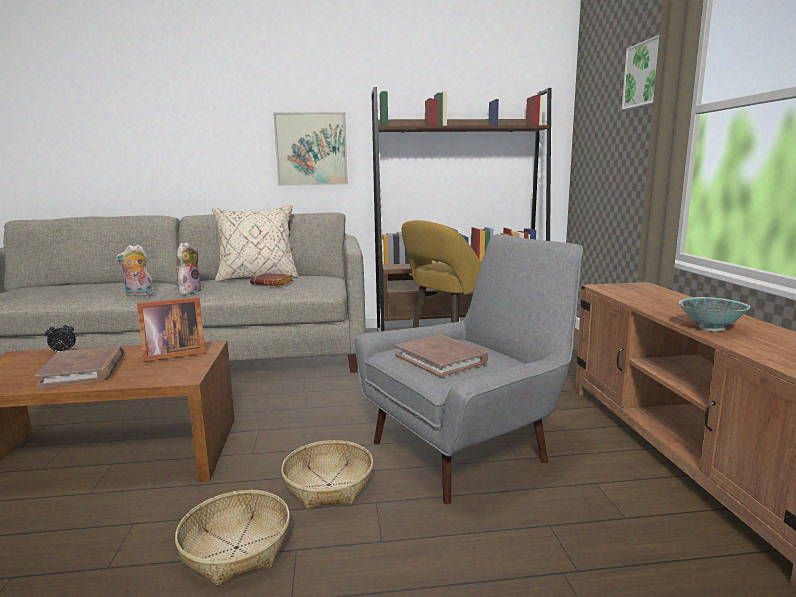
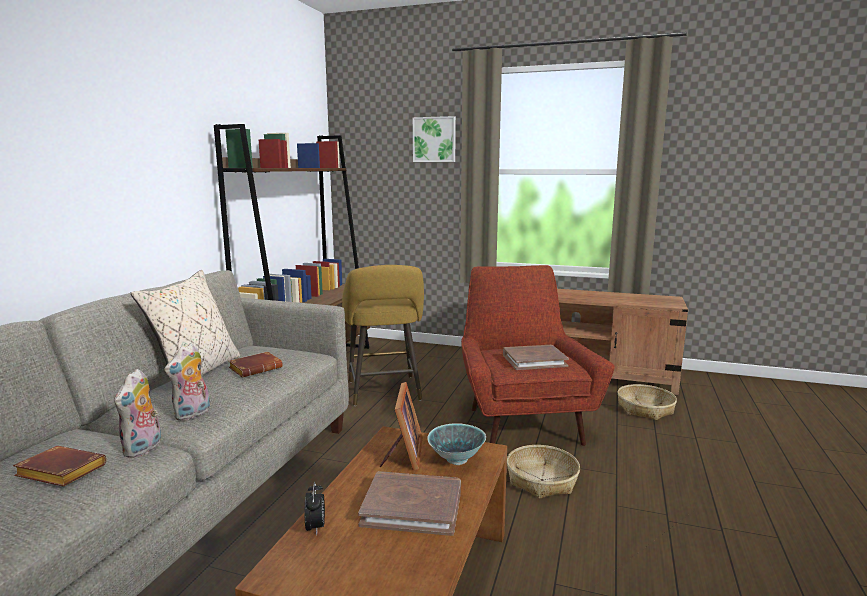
camera: 65 degrees left, 0 degrees up
basket [175,490,290,586] -> basket moved to [617,384,677,420]
plush toy [176,242,202,294] -> plush toy turned 105 degrees counterclockwise [164,343,210,421]
picture [273,112,348,186] -> none
grey armchair [355,234,583,504] -> red armchair [461,265,615,446]
bowl [679,297,750,332] -> bowl moved to [427,423,486,465]
none -> brown book [13,446,107,487]

